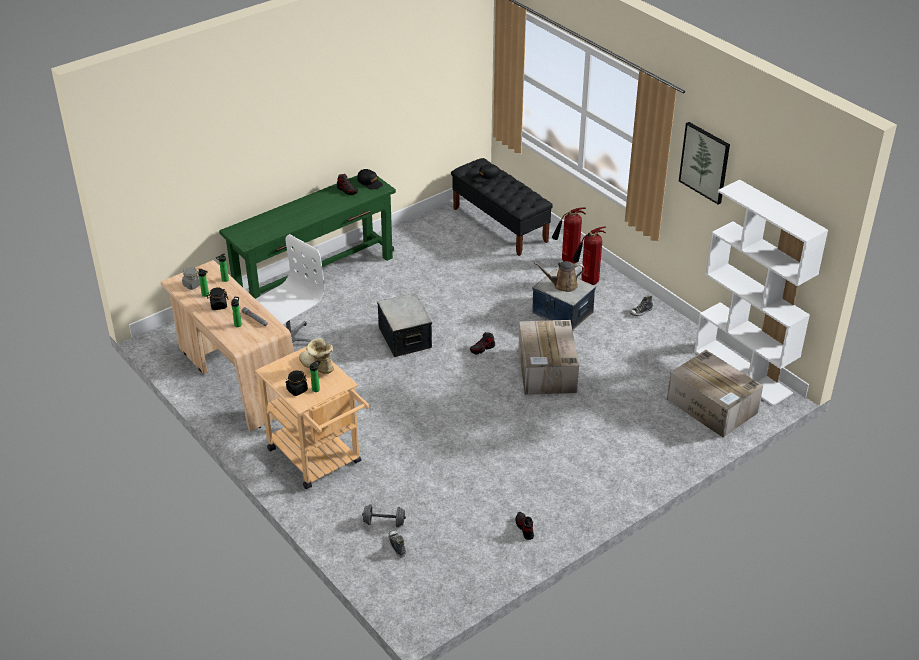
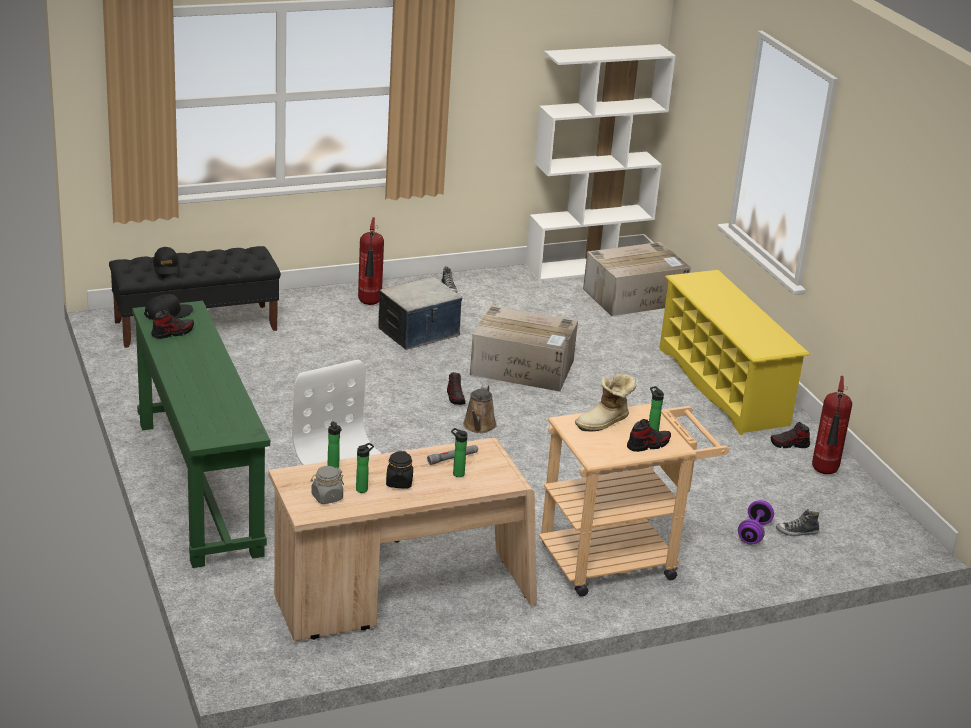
camera: 75 degrees left, 10 degrees down
black jar [285,370,308,396] -> shoe [627,419,671,452]
grey dumbbell [362,505,406,527] -> purple dumbbell [738,500,774,544]
storage box [377,293,432,357] -> none
brown watering can [534,261,585,292] -> brown watering can moved to [463,385,497,433]
fire extinguisher [552,208,586,264] -> fire extinguisher moved to [812,376,852,474]
picture [679,122,730,204] -> none
none -> yellow shoe rack [659,270,810,435]

